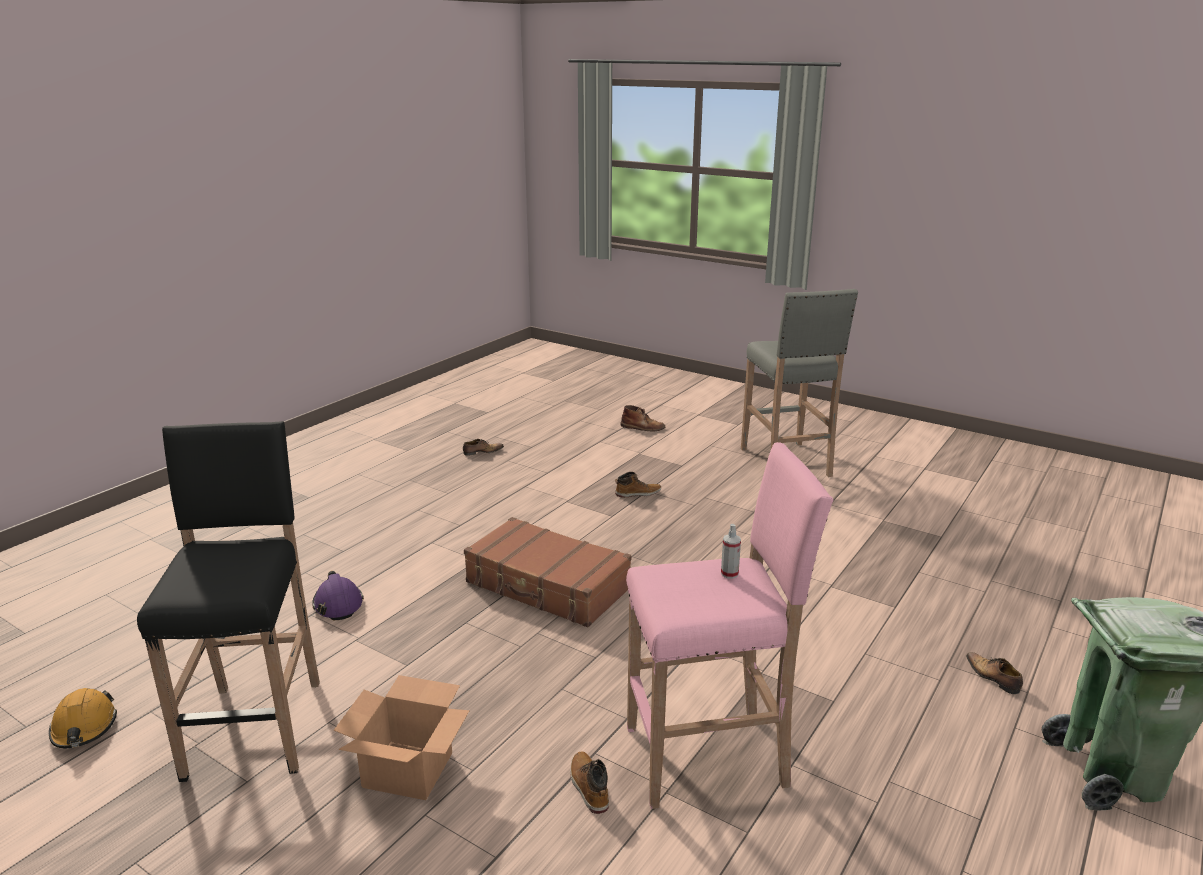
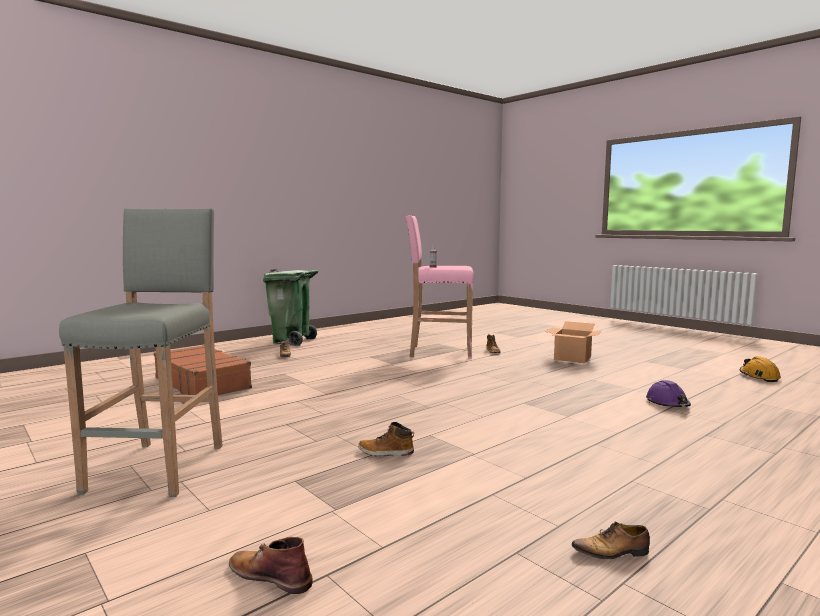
camera: 165 degrees left, 15 degrees down
black stool [137,421,320,782] -> none
brown suitcase [464,517,631,627] -> brown suitcase moved to [154,345,252,395]

